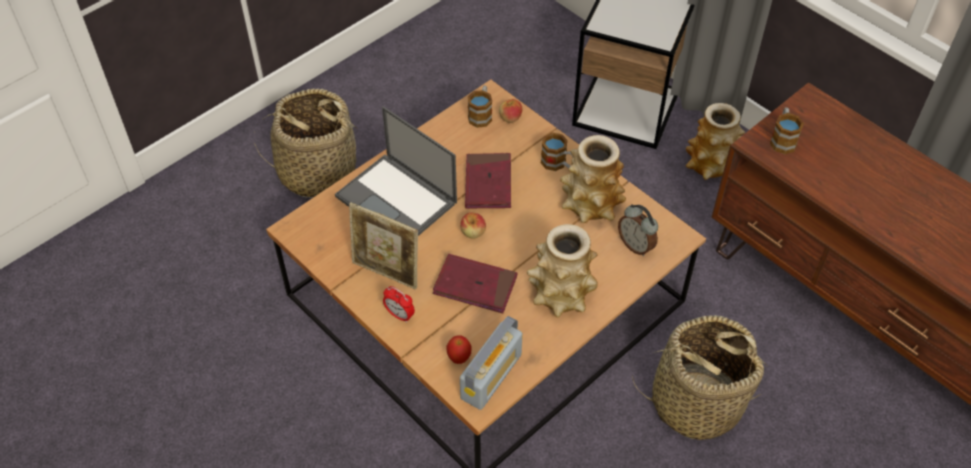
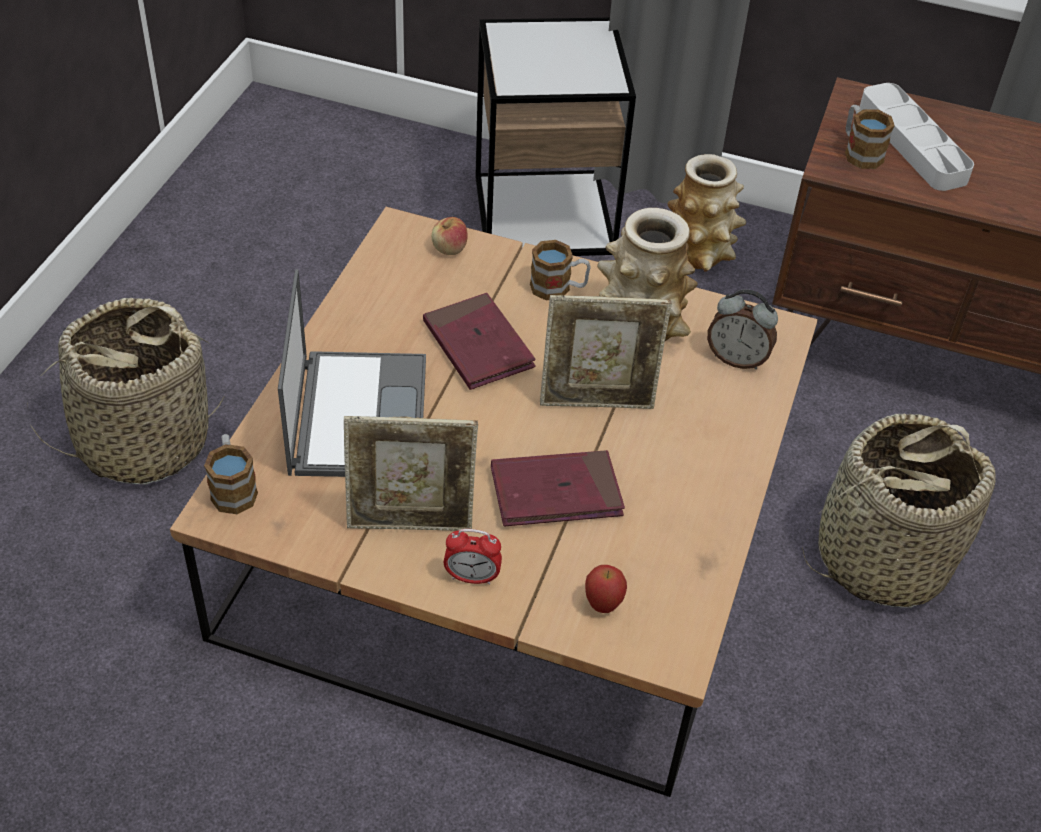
camera: 30 degrees left, 5 degrees down
laptop [335,106,457,236] -> laptop turned 105 degrees counterclockwise [278,269,426,477]
apple [460,212,486,238] -> none
radio [460,316,523,410] -> none
mug [468,86,492,128] -> mug moved to [204,434,258,514]
vase [527,224,598,318] -> none
none -> picture frame [540,295,672,409]
none -> grey tray [860,83,974,191]

